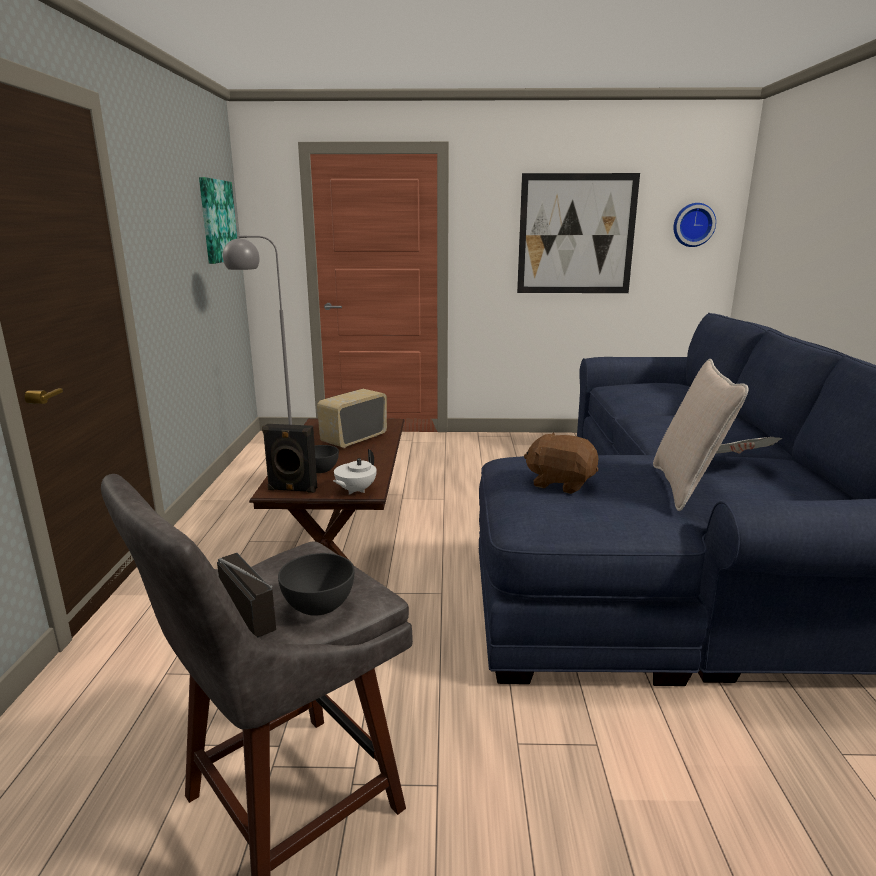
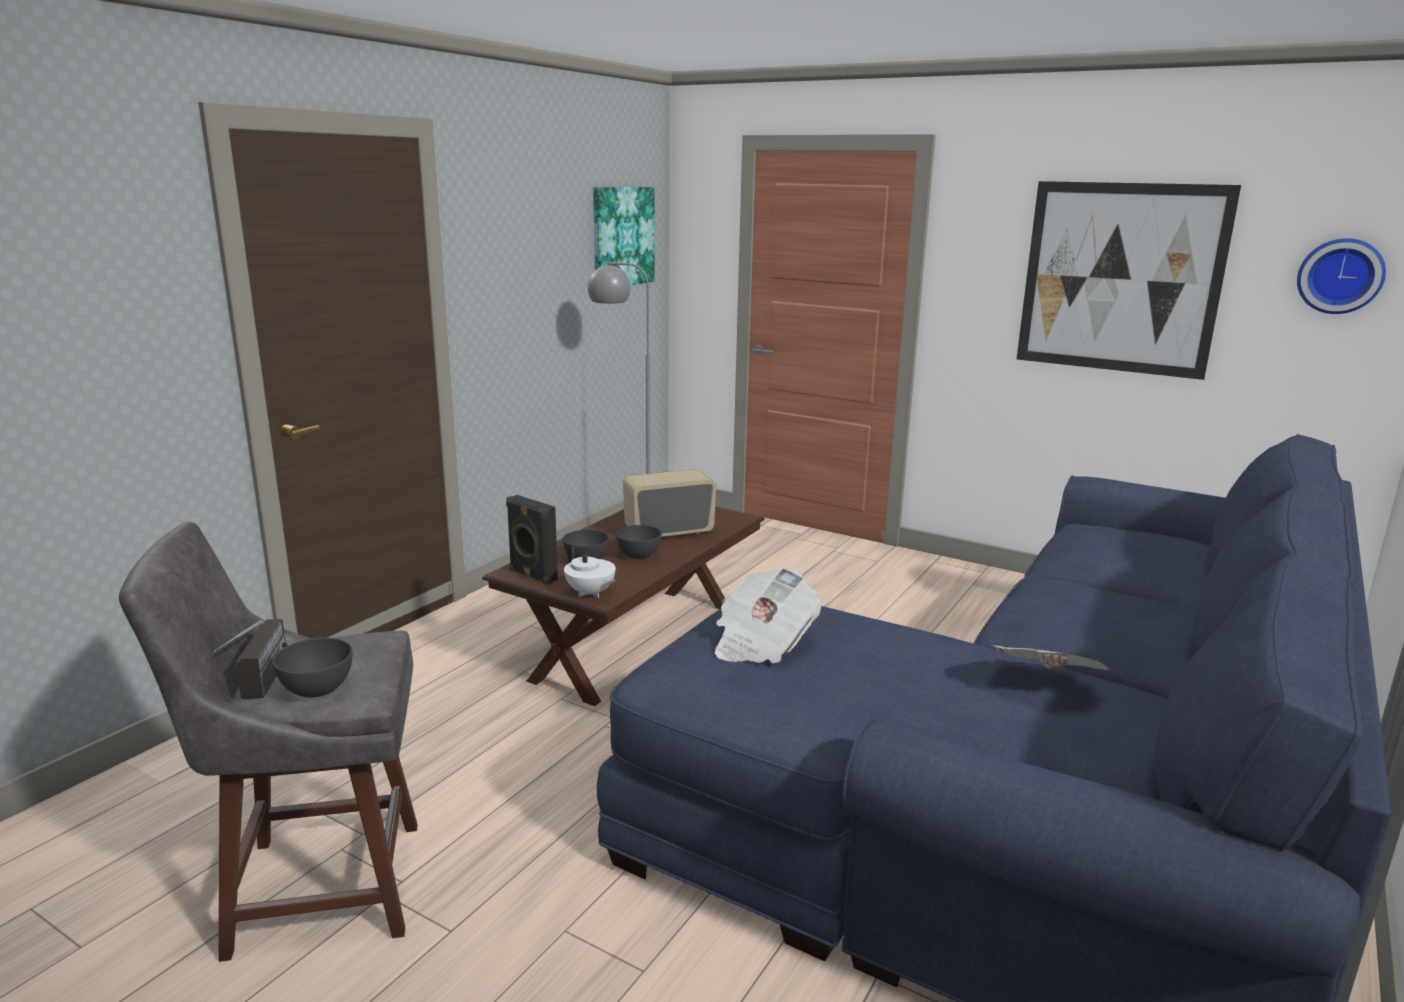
camera: 30 degrees right, 0 degrees up
white teapot [333,449,377,495] -> white teapot turned 105 degrees counterclockwise [564,543,616,598]
brown plush toy [524,433,599,494] -> newspaper [715,568,821,663]
beige pillow [653,359,749,511] -> none
none -> grey bowl [616,525,662,559]

